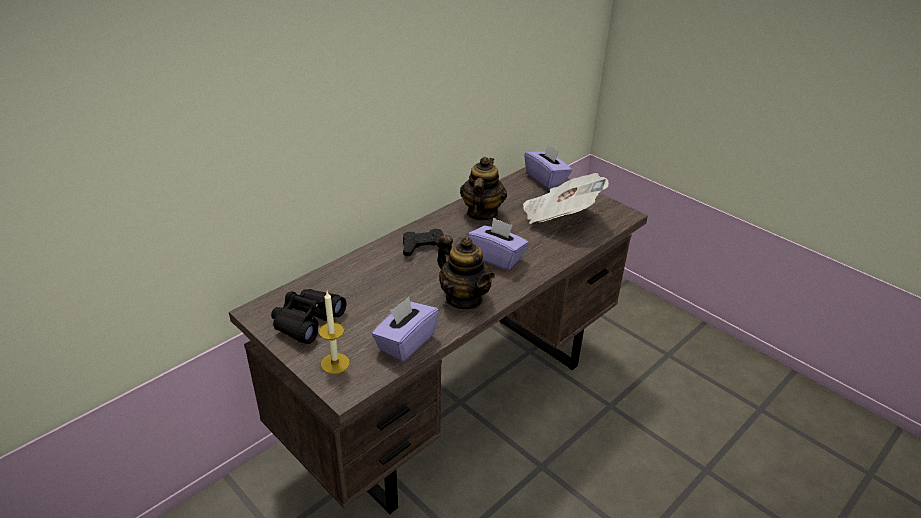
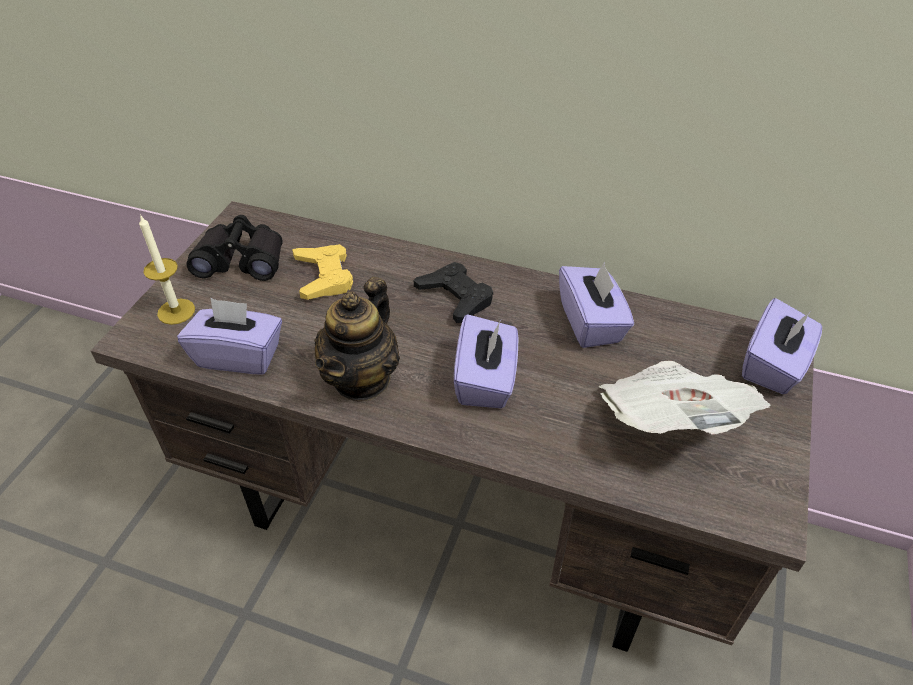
camera: 65 degrees right, 10 degrees up
teapot [460,157,507,221] -> purple tissue box [559,263,634,348]
none -> yellow game controller [292,244,353,300]

